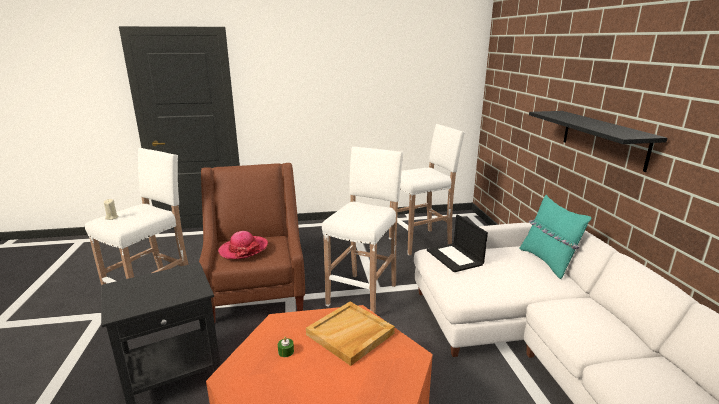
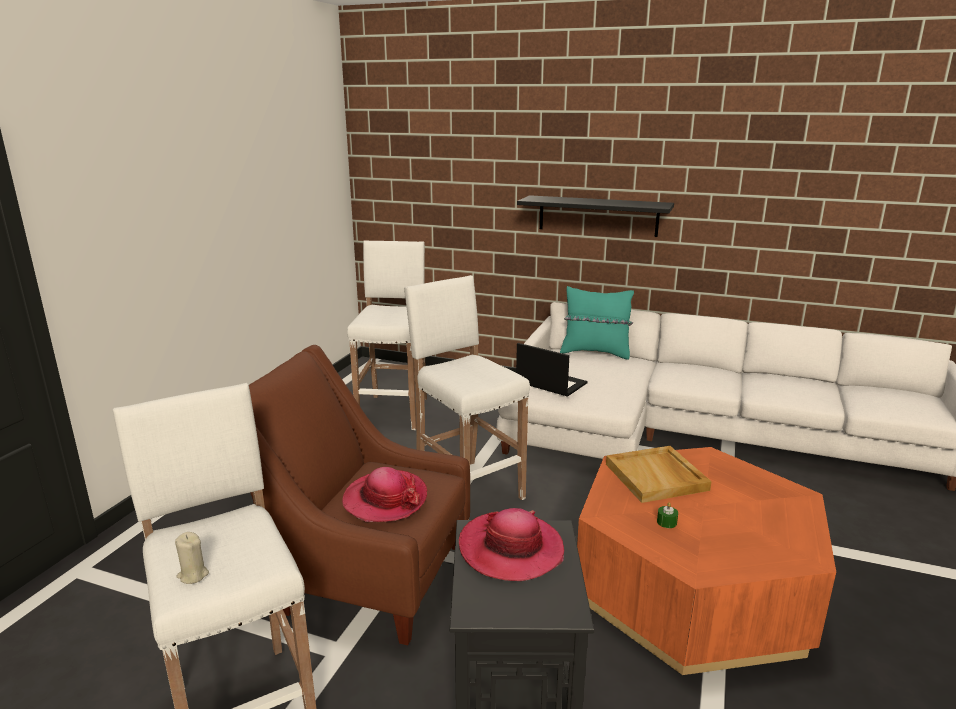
camera: 60 degrees left, 0 degrees up
laptop [427,215,488,272] -> laptop turned 150 degrees counterclockwise [516,343,588,397]
none -> hat [459,508,564,581]

